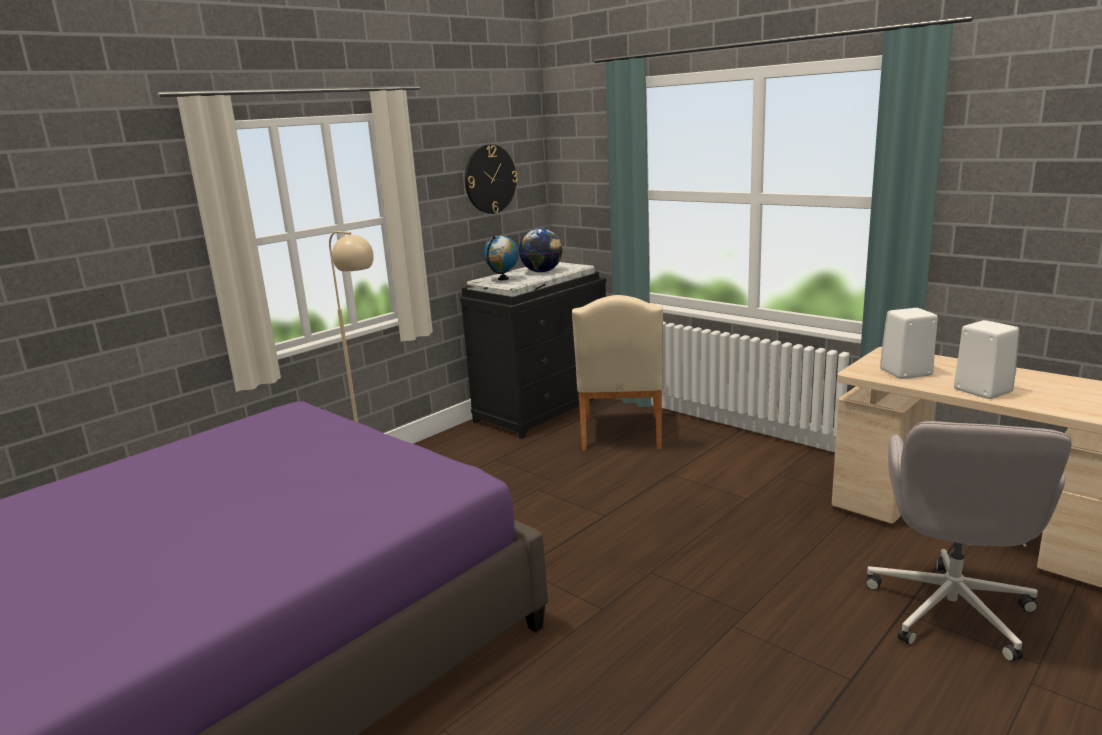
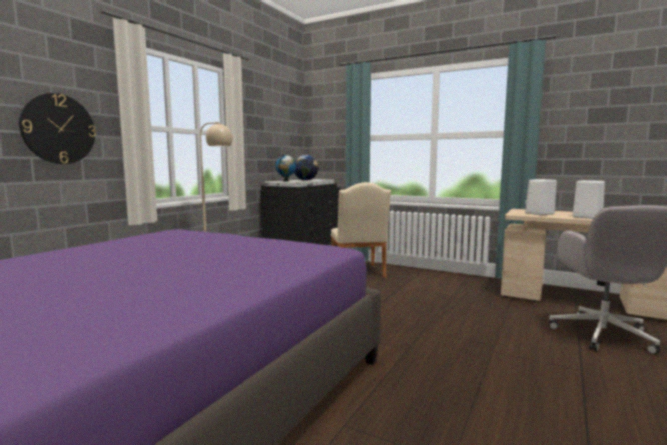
camera: 15 degrees left, 10 degrees down
wall clock [465,144,518,214] -> wall clock moved to [19,93,96,164]

